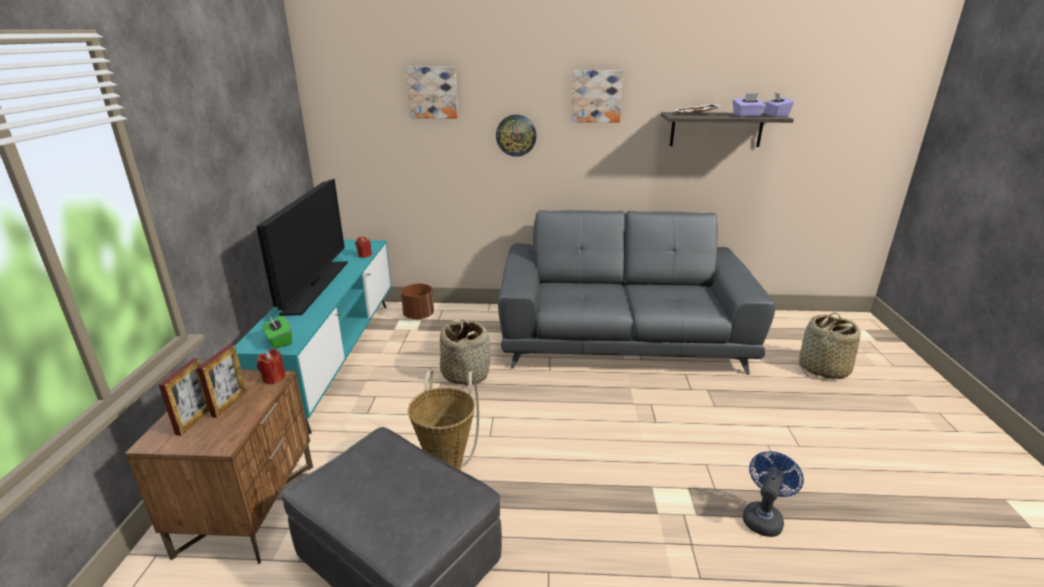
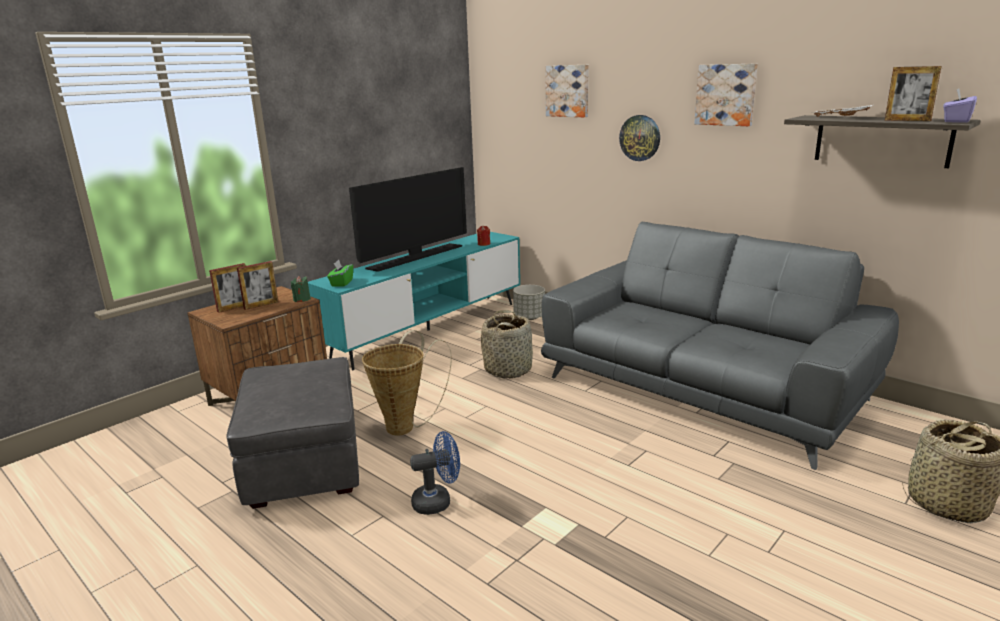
camera: 40 degrees right, 5 degrees down
red candle [257,349,286,384] -> green candle [291,276,311,302]
brown planter [401,284,434,319] -> grey planter [513,285,545,320]
purple tissue box [733,93,766,117] -> picture frame [885,66,942,121]
blue fan [743,451,804,537] -> blue fan moved to [410,431,460,515]

